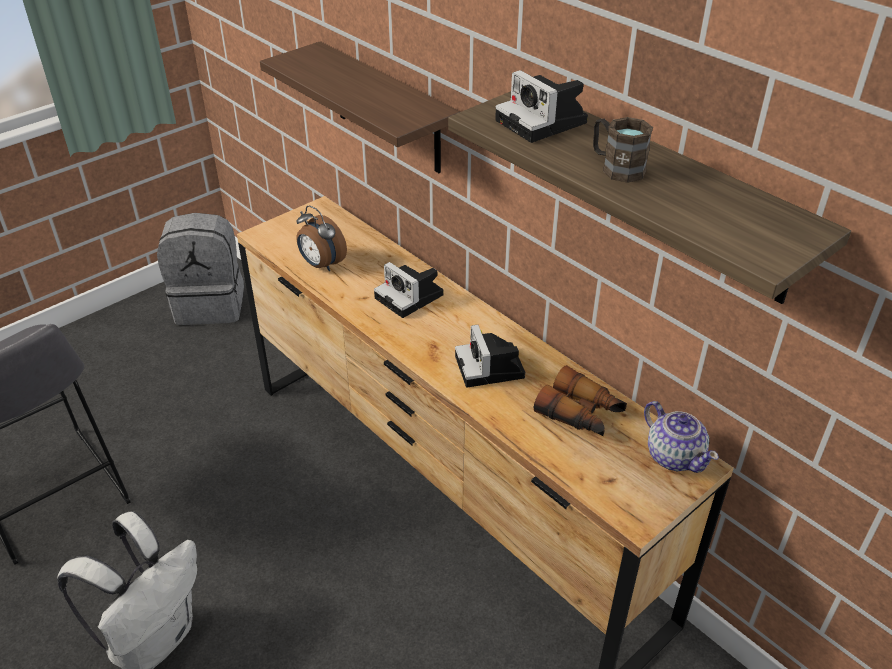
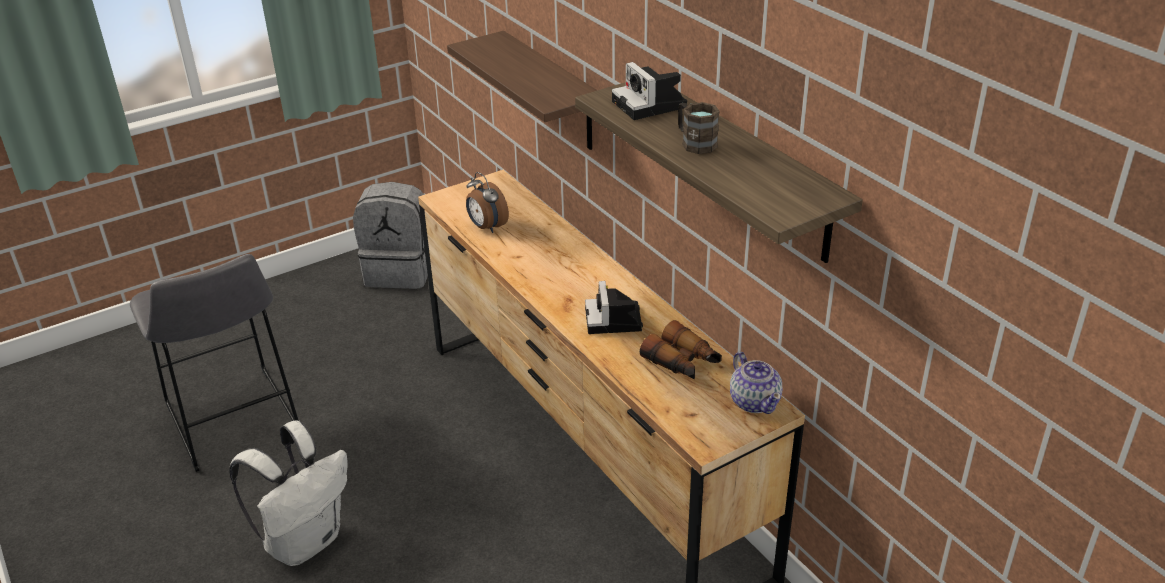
camera: 10 degrees right, 5 degrees down
camera [374,262,443,318] -> none

